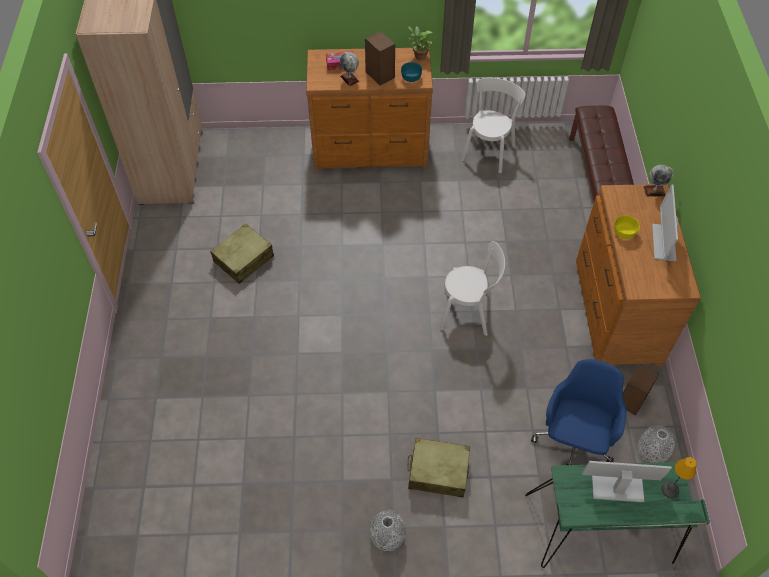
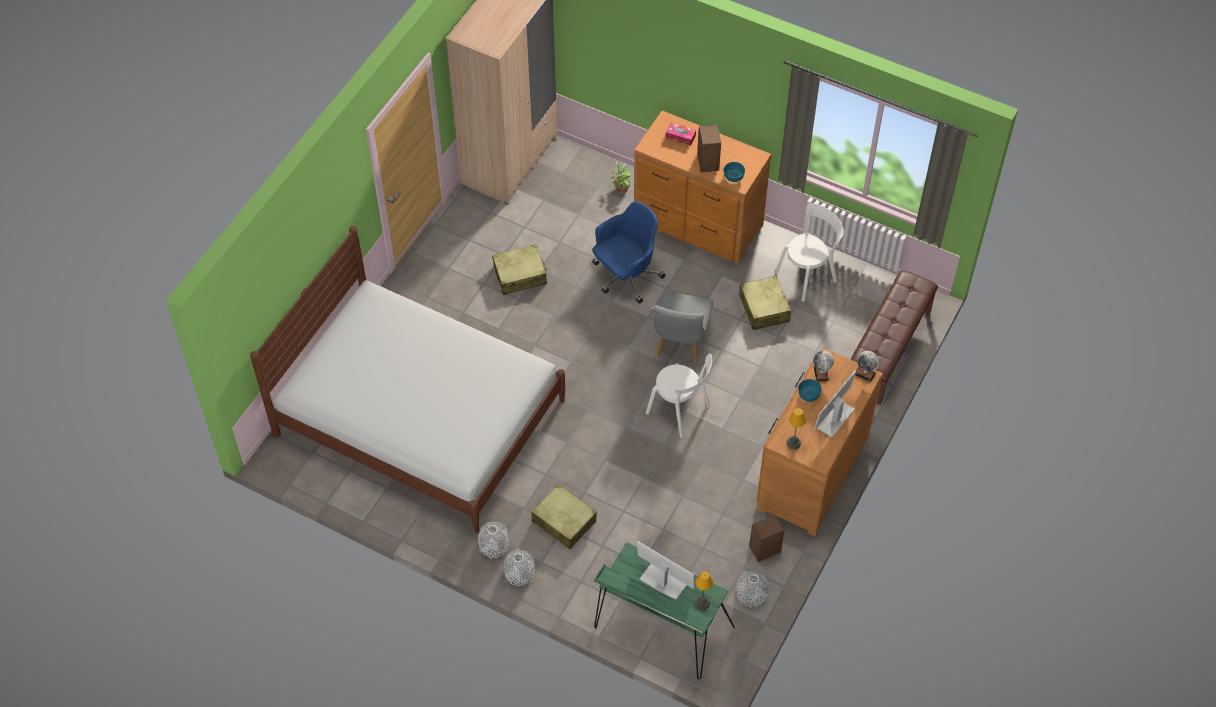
camera: 30 degrees right, 0 degrees up
globe [340,53,360,86] -> globe moved to [813,350,834,382]
potted plant [408,26,434,60] -> potted plant moved to [610,161,631,194]
blue office chair [531,359,626,465] -> blue office chair moved to [592,201,665,304]
yellow bowl [614,215,640,239] -> turquoise bowl [798,379,822,402]
none -> white bed [250,226,565,533]
none -> grey vase [504,549,535,586]
none -> grey chair [653,291,713,365]
none -> beige suitcase [739,276,791,330]
none -> table lamp [786,408,806,450]

